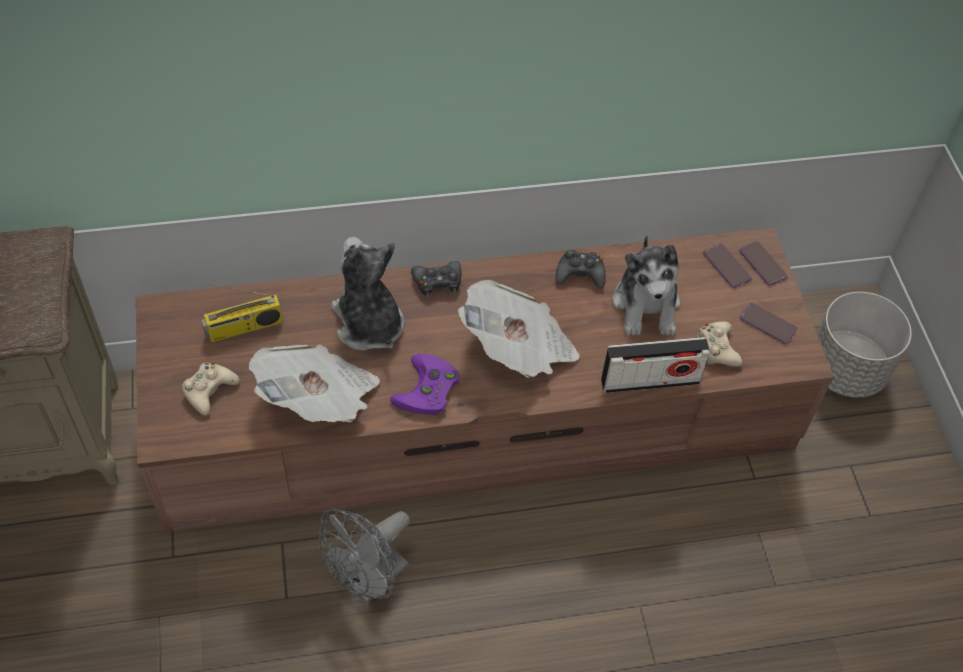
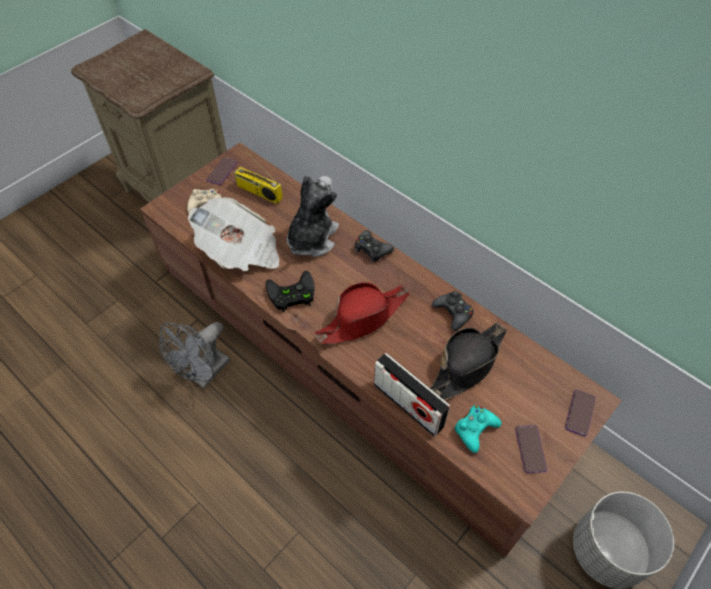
camera: 55 degrees right, 0 degrees up
grey fan [318,508,410,603] -> grey fan turned 60 degrees counterclockwise [159,322,230,388]
purple game controller [390,354,460,415] -> black game controller [266,271,315,312]
newspaper [458,280,580,378] -> red hat [315,282,410,344]
plush toy [613,235,680,336] -> black hat [430,322,507,400]
beige game controller [696,321,742,367] -> turquoise game controller [454,405,501,453]
phone [703,243,752,288] -> phone moved to [207,157,237,185]

